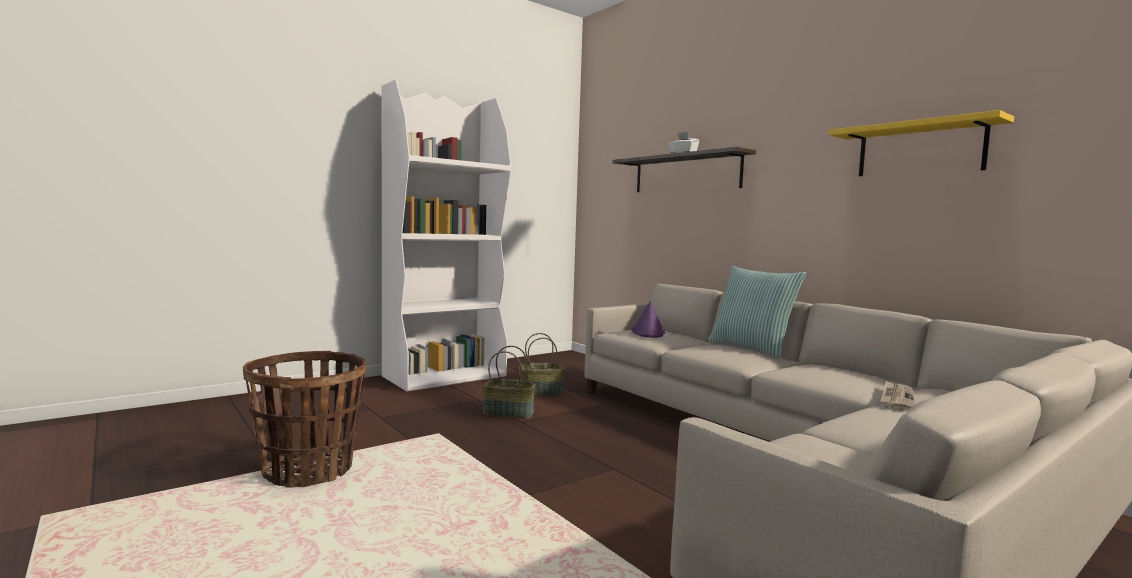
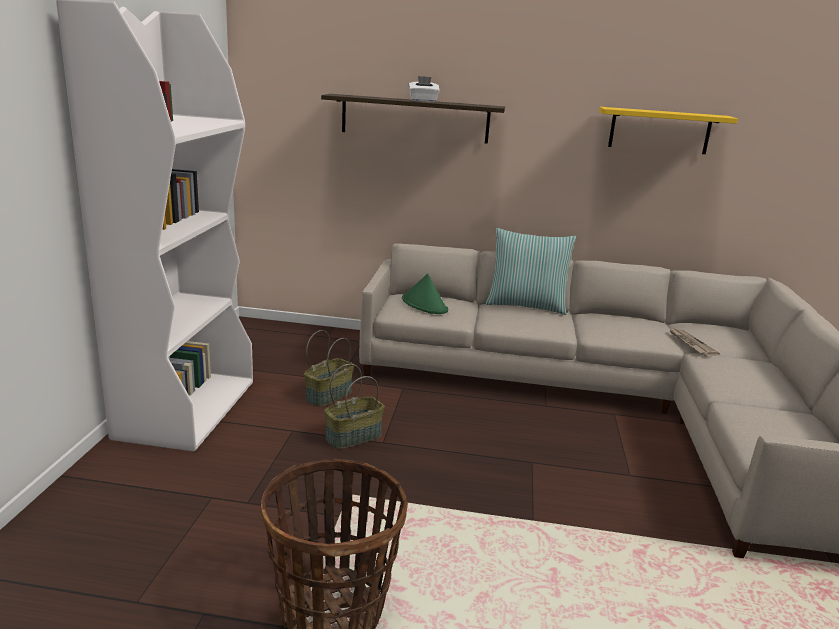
camera: 45 degrees left, 15 degrees up
purple hat [631,301,665,338] -> green hat [402,273,448,314]

